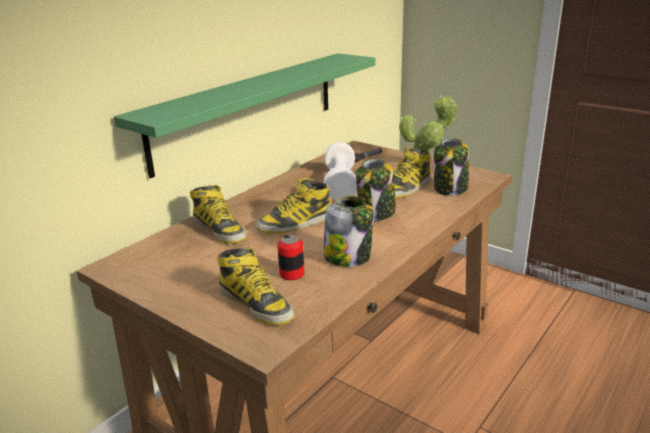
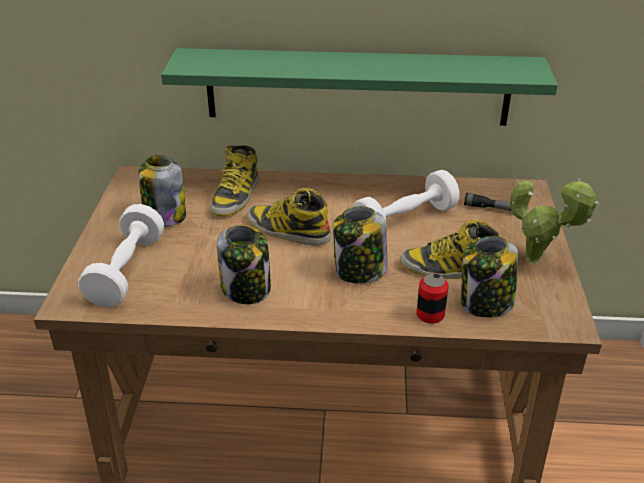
camera: 55 degrees right, 10 degrees up
boot [218,247,294,326] -> white dumbbell [78,204,164,307]
can [277,235,304,280] -> can moved to [417,274,448,324]
none -> jar [138,155,186,226]

